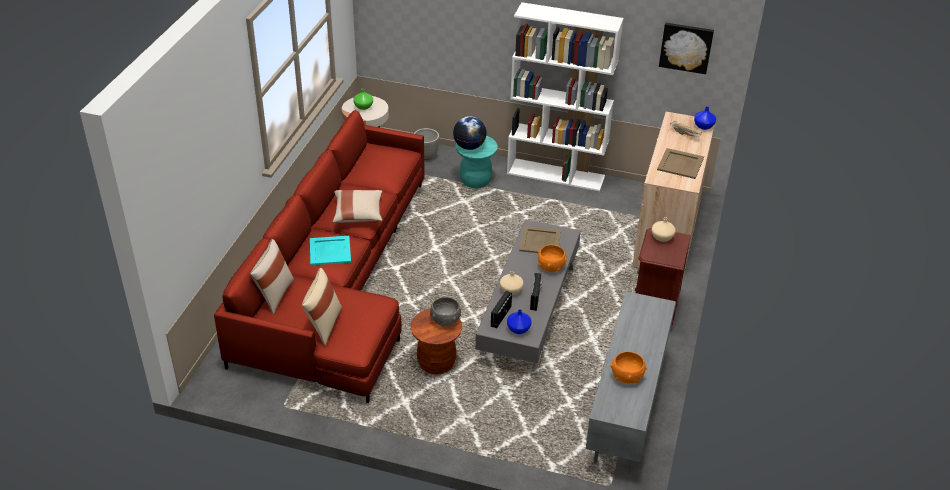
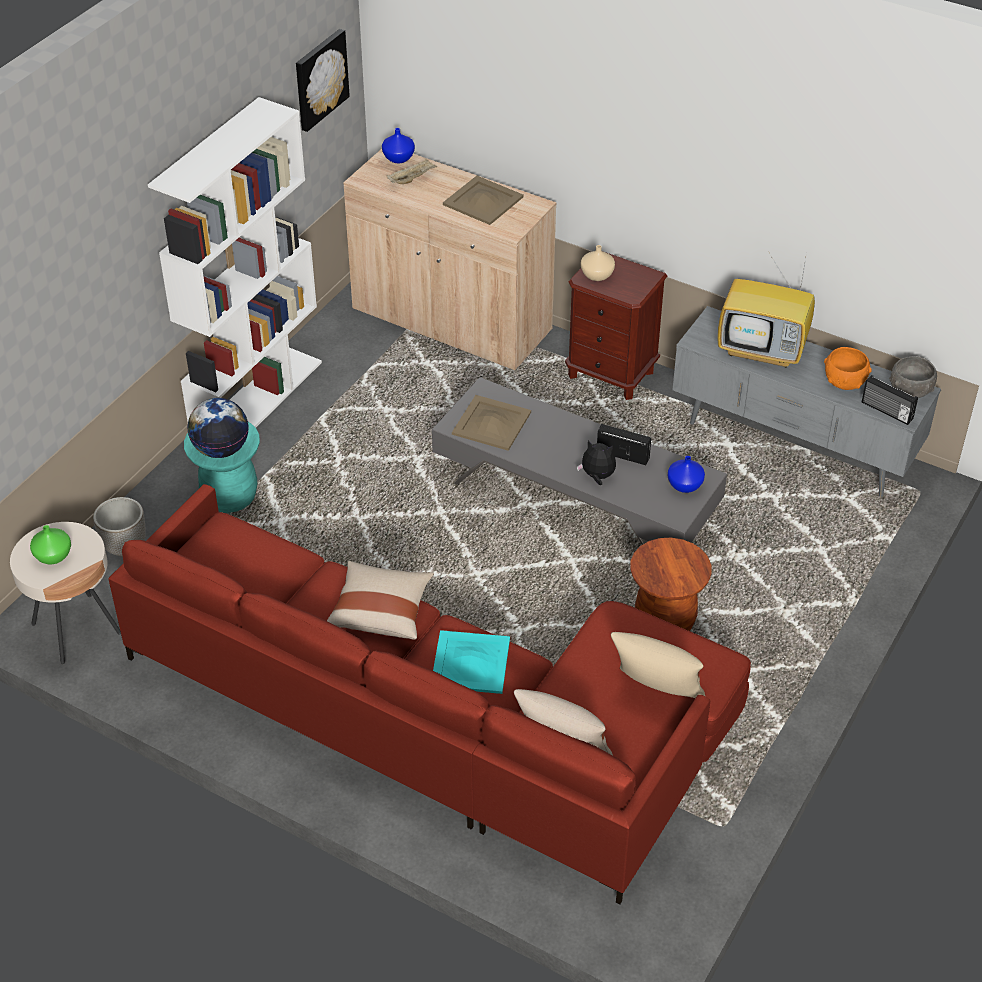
camera: 75 degrees left, 5 degrees up
grey bowl [430,297,461,327] -> grey bowl moved to [889,356,937,398]
radio [491,291,512,328] -> radio moved to [862,375,918,425]
beige vase [500,271,524,295] -> plush toy [577,440,616,485]
orange bowl [538,245,567,272] -> none
none -> television [717,253,815,368]

